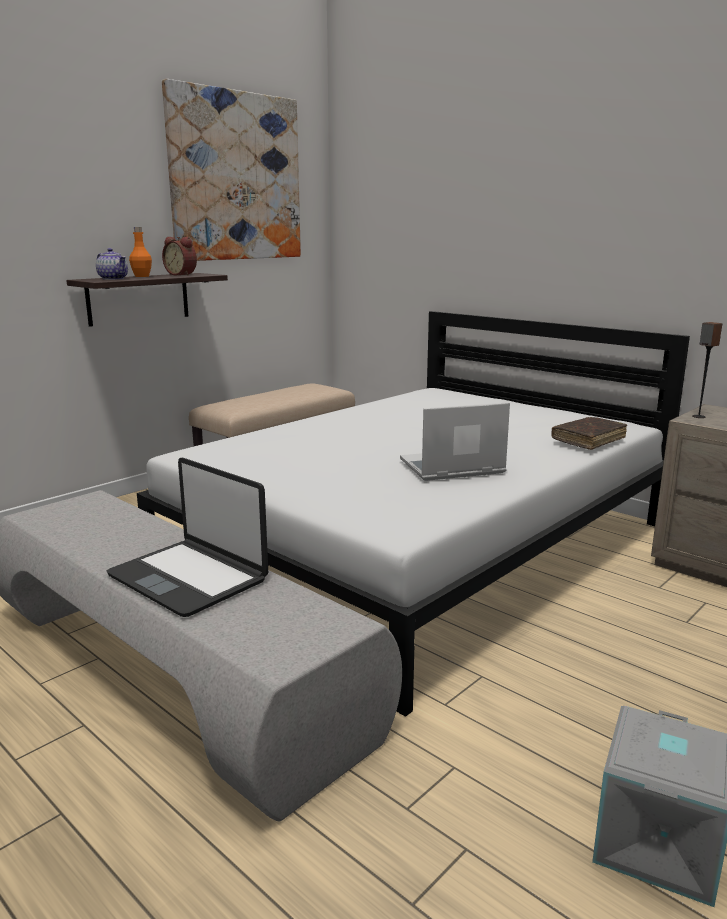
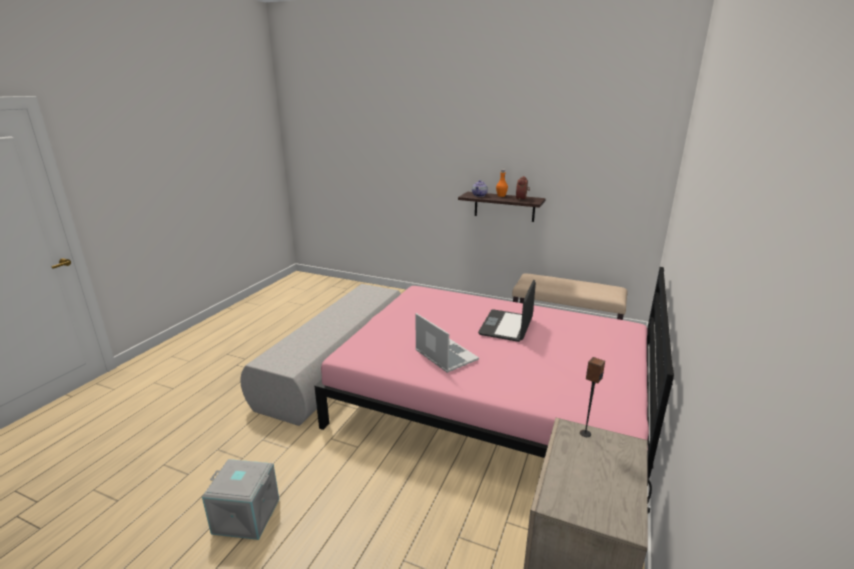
camera: 70 degrees right, 5 degrees up
laptop [107,458,268,617] -> laptop moved to [478,280,536,342]
white bed [137,311,690,717] -> pink bed [315,267,674,479]
picture [162,79,301,261] -> none
brown book [552,417,627,450] -> none

